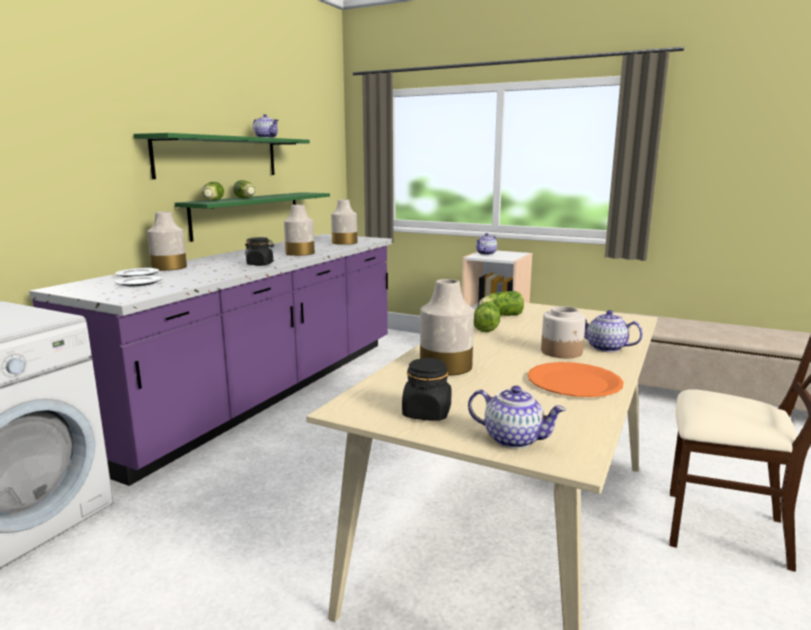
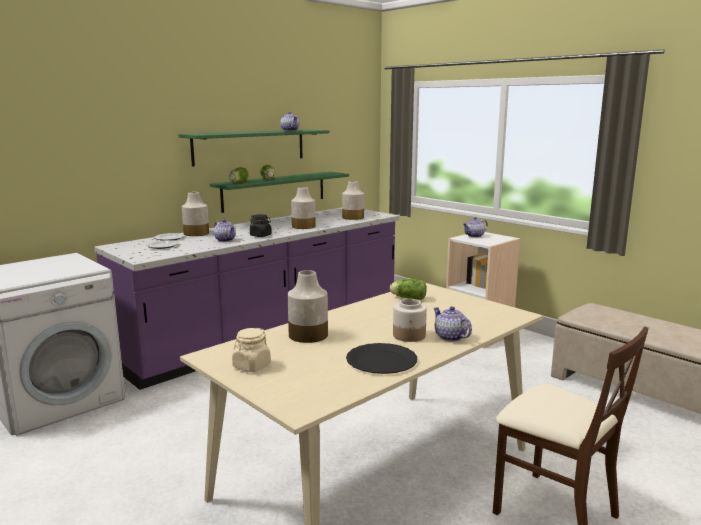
camera: 20 degrees right, 0 degrees up
black jar [402,358,451,421] -> beige jar [232,328,271,372]
teapot [468,385,566,449] -> teapot moved to [214,219,236,242]
lettuce [474,302,500,332] -> none
orange plate [528,362,623,397] -> black plate [346,343,417,374]

